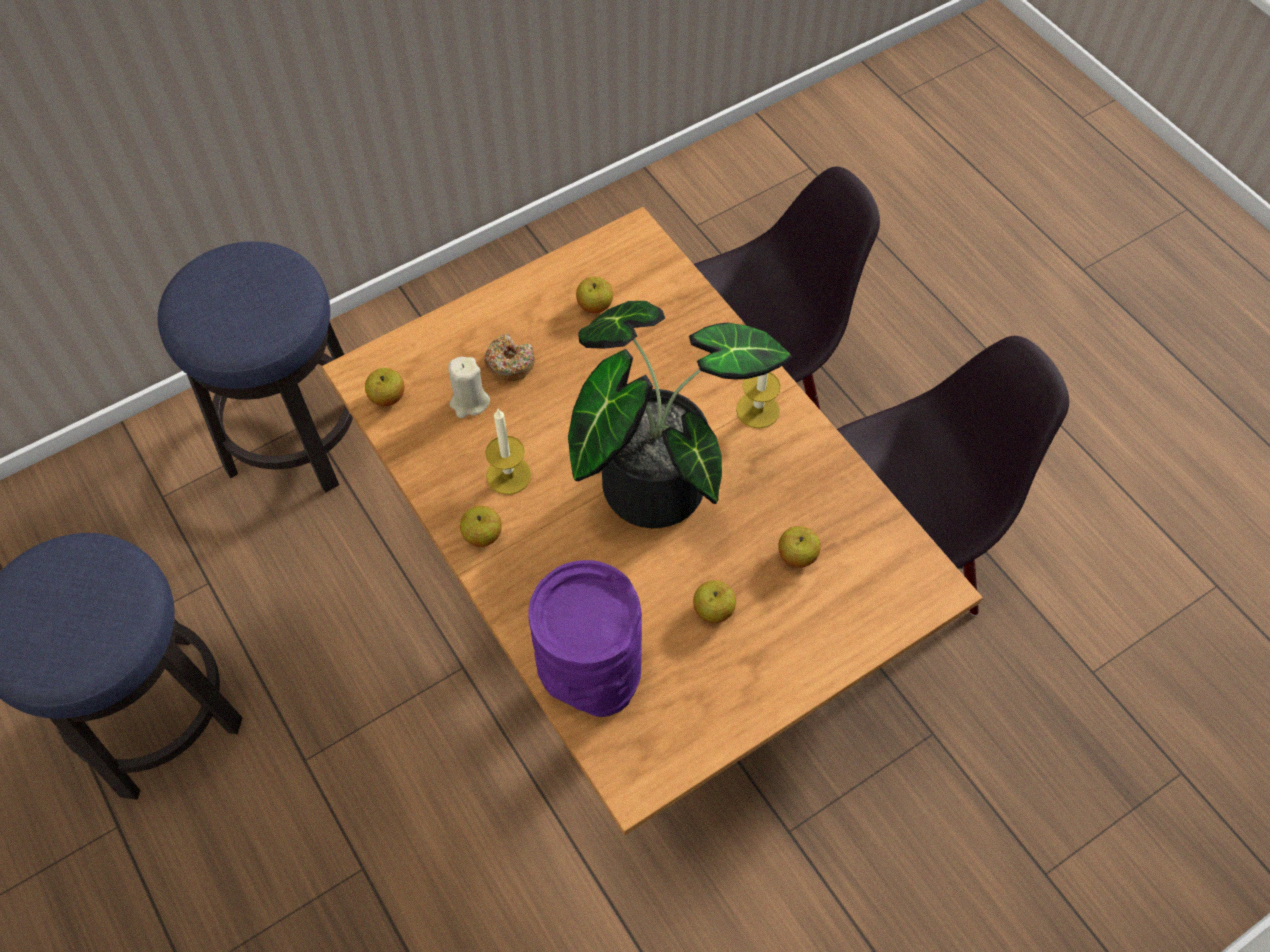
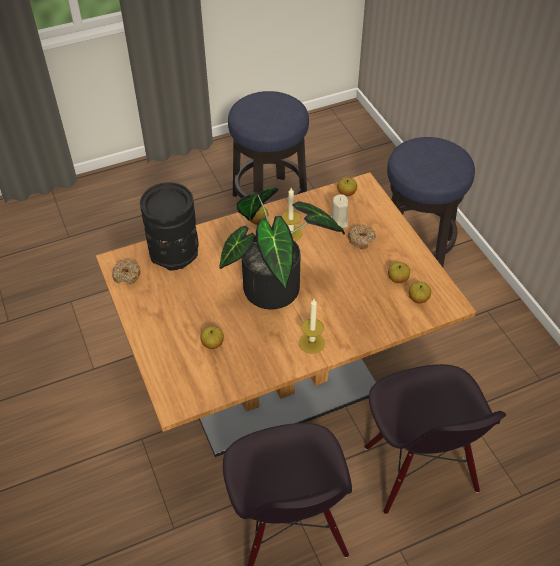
camera: 100 degrees right, 10 degrees down
purple vase [529,560,642,717] -> black vase [140,182,199,271]
apple [693,580,736,623] -> apple moved to [409,282,431,304]
none -> donut [112,260,141,285]

